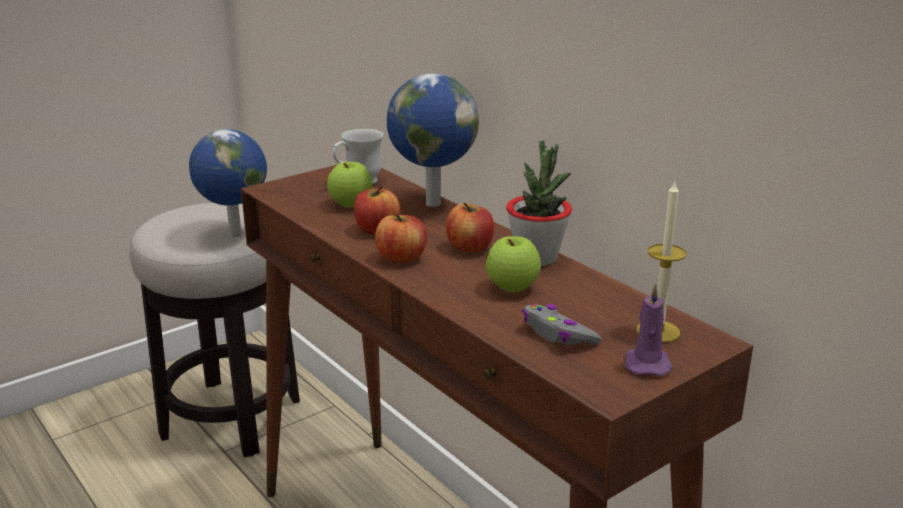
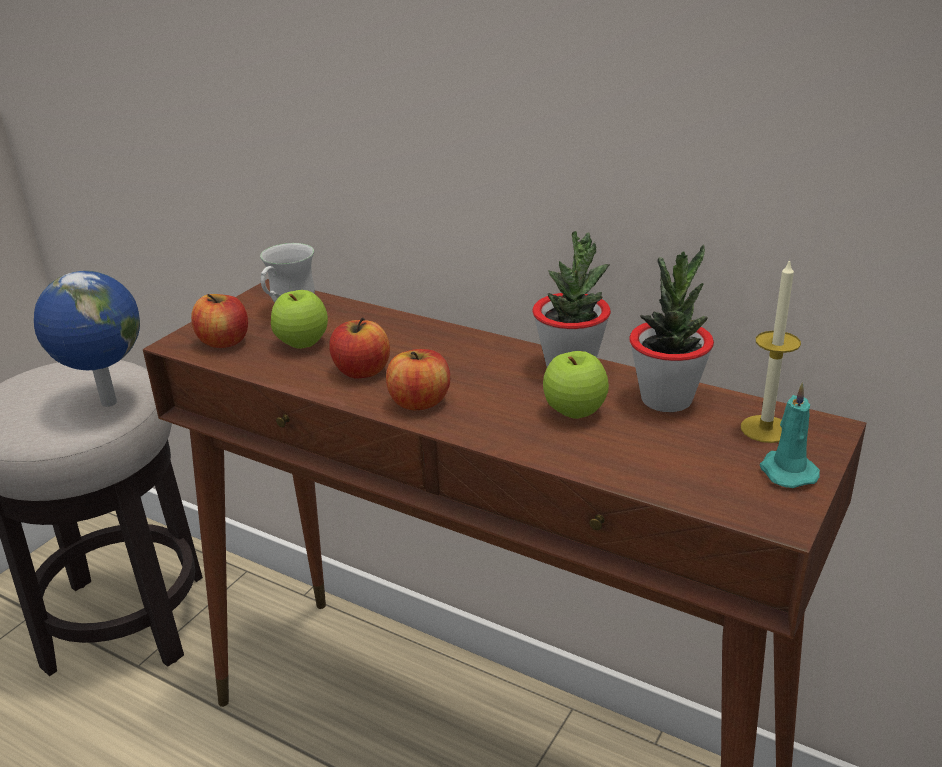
camera: 20 degrees left, 5 degrees up
globe [387,74,479,207] -> none
apple [446,203,494,252] -> apple moved to [191,294,248,348]
grey game controller [522,304,602,345] -> none
purple candle [625,283,673,376] -> turquoise candle [760,382,820,488]
none -> potted plant [629,245,714,412]

